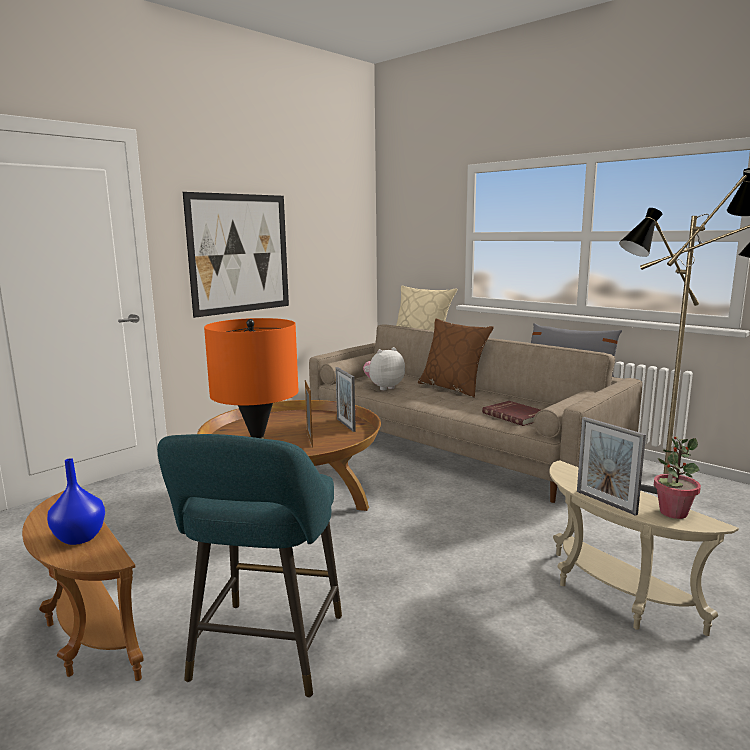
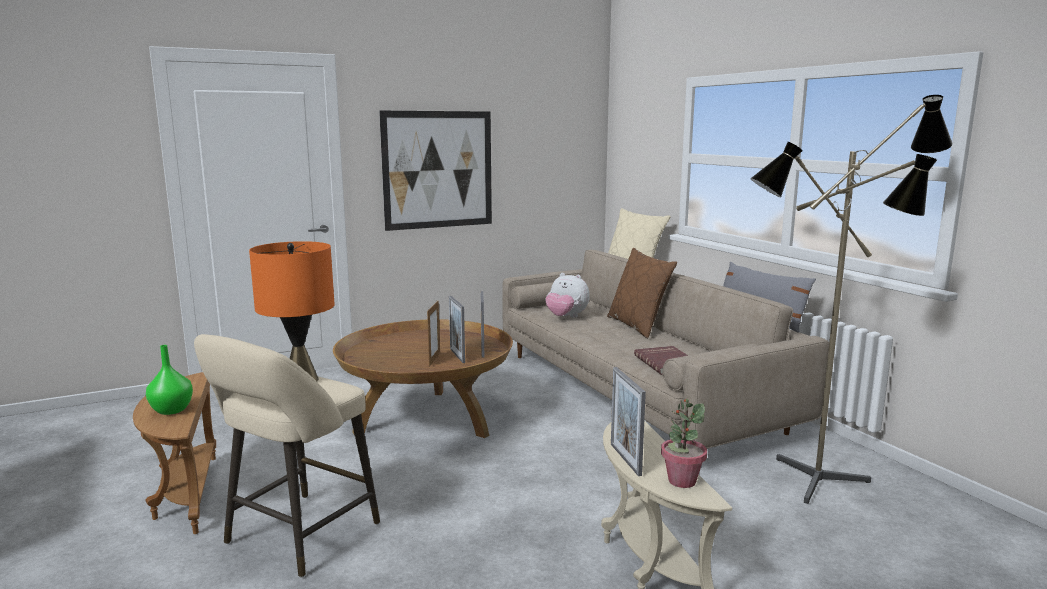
camera: 20 degrees right, 0 degrees up
blue vase [47,458,105,545] -> green vase [146,345,193,415]
turquoise stool [157,434,342,698] -> beige stool [194,334,380,577]
plush toy [363,347,405,390] -> plush toy turned 135 degrees counterclockwise [545,273,590,318]
none -> picture frame [449,296,465,363]

